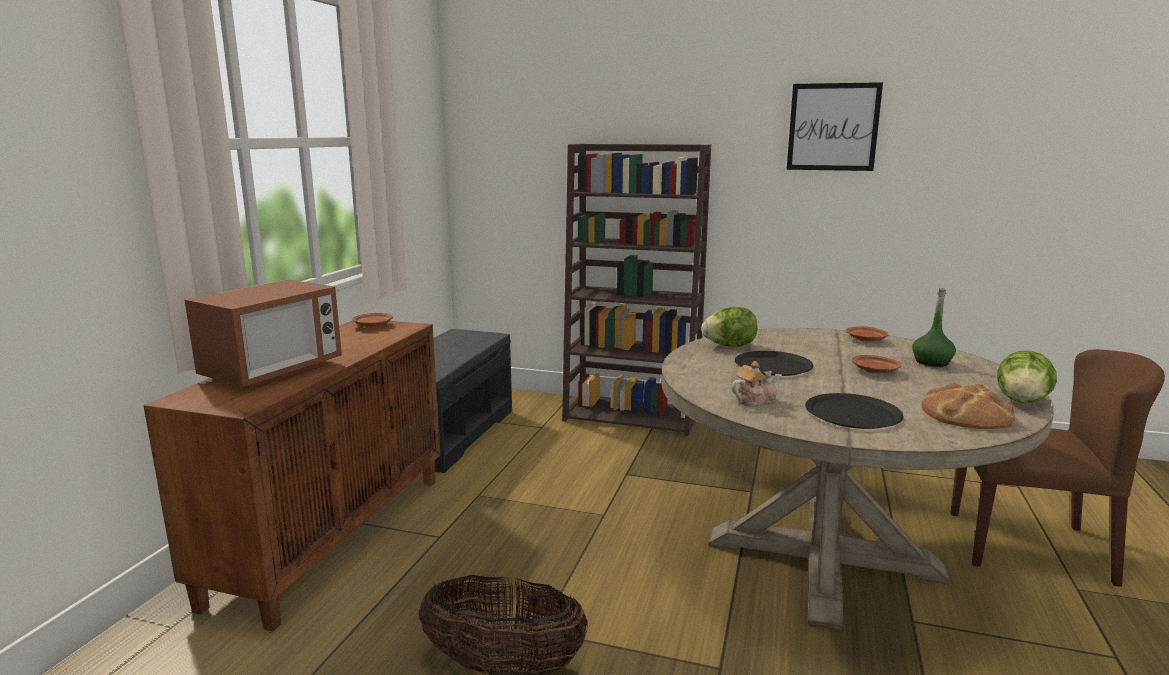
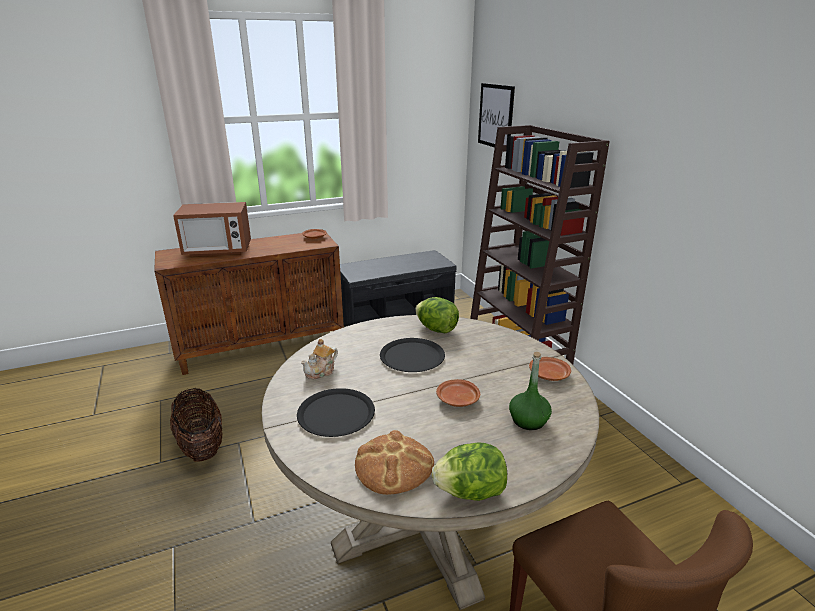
camera: 50 degrees right, 10 degrees up
teapot [732,361,782,407] -> teapot turned 105 degrees clockwise [301,339,338,379]
picture [787,82,883,171] -> picture moved to [478,83,515,147]

